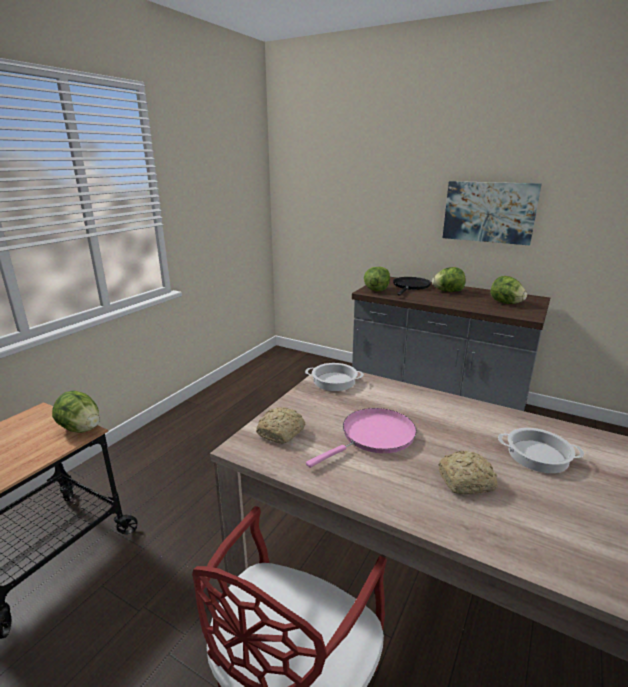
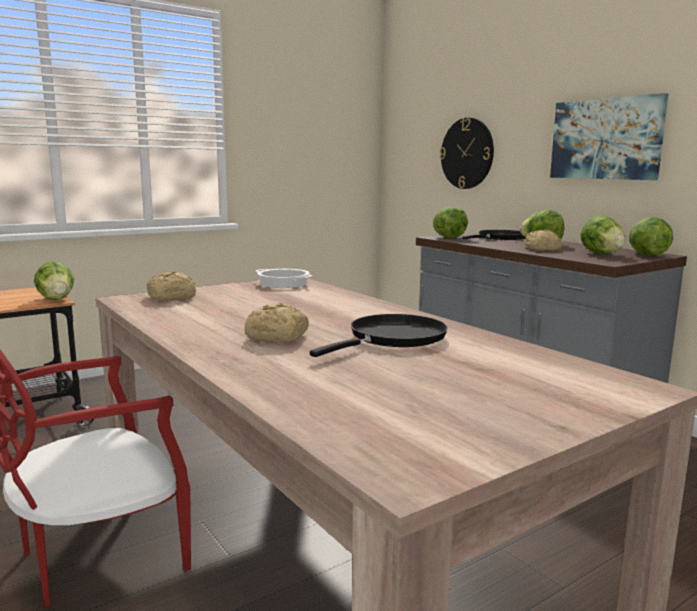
camera: 25 degrees right, 10 degrees down
pink frying pan [306,408,417,468] -> none
cooking pot [498,428,584,473] -> black frying pan [310,314,448,357]
none -> wall clock [440,118,494,189]
none -> bread [524,230,562,251]
none -> lettuce [628,217,673,256]

